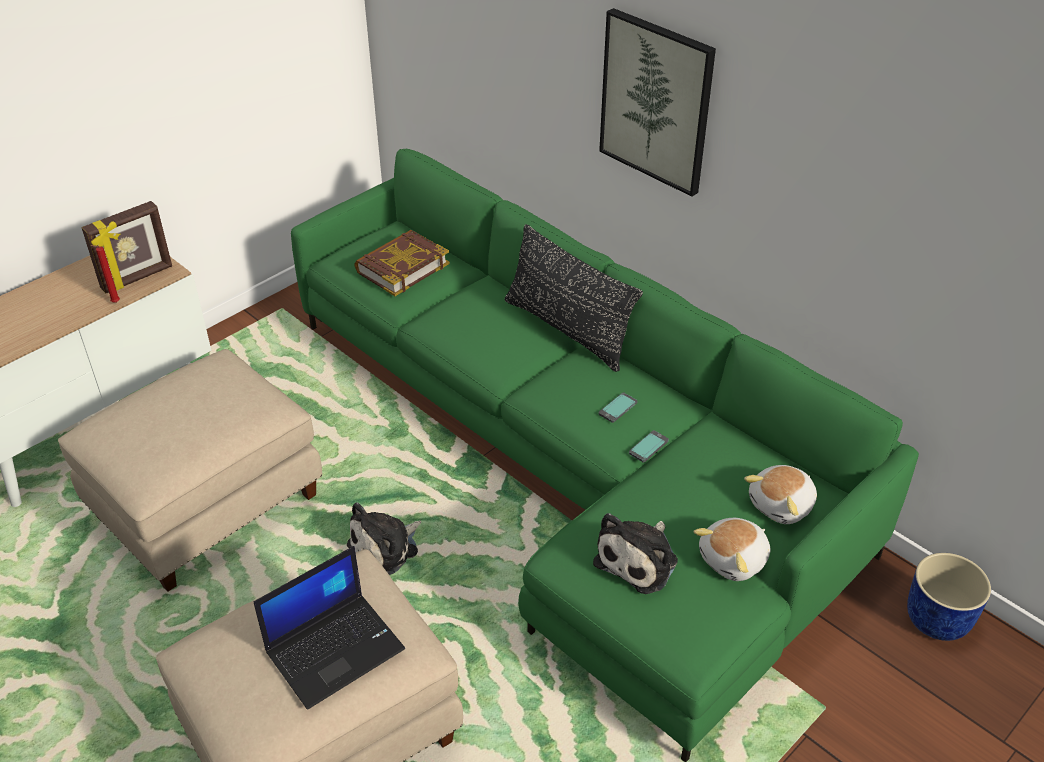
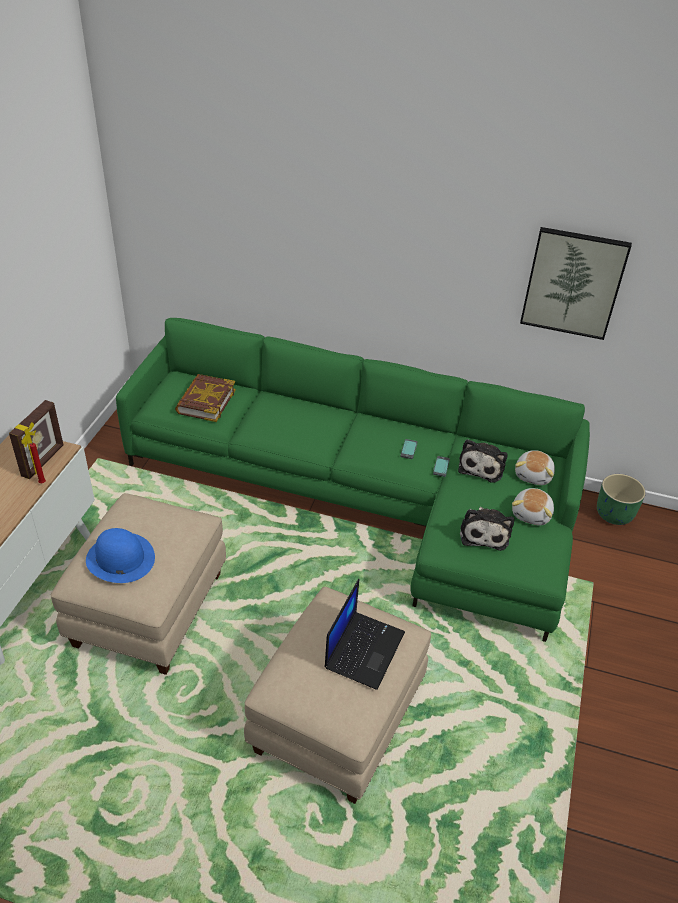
camera: 30 degrees left, 0 degrees up
plush toy [347,502,421,575] -> plush toy moved to [458,439,508,483]
black pillow [505,224,643,372] -> none
picture [599,8,716,197] -> picture moved to [520,227,632,340]
blue planter [907,553,991,641] -> green planter [597,474,646,525]
none -> blue hat [86,528,155,583]

